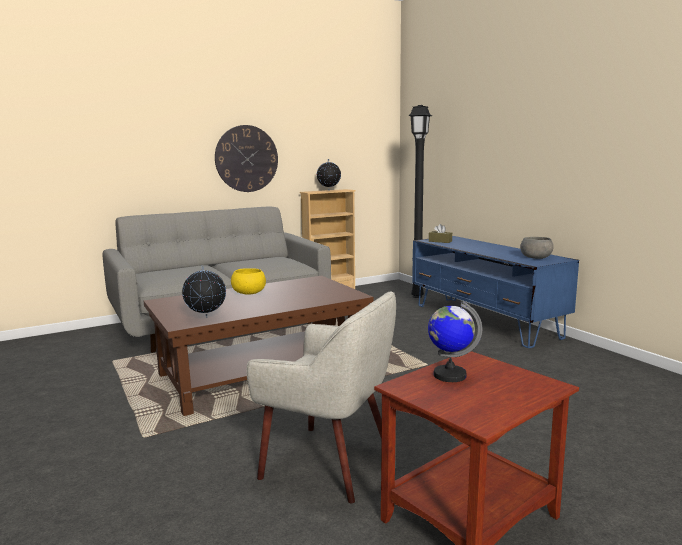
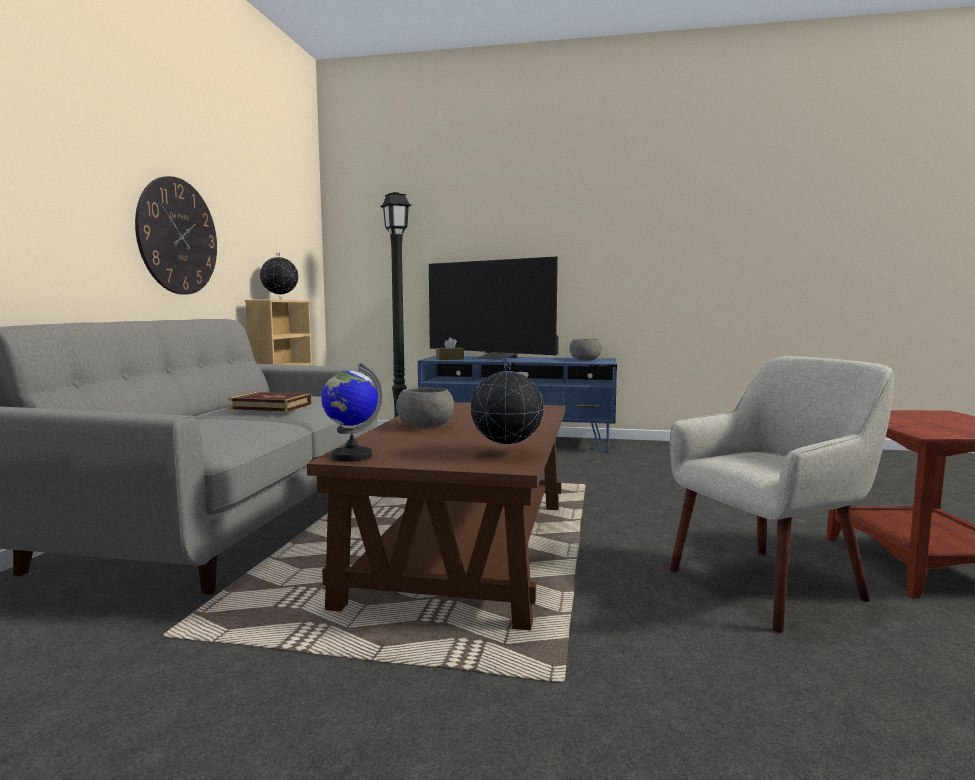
camera: 50 degrees left, 5 degrees down
yellow bowl [231,268,266,295] -> grey bowl [396,388,454,428]
globe [428,301,482,382] -> globe moved to [321,363,382,462]
none -> book [229,392,312,412]
none -> television [429,256,559,360]

